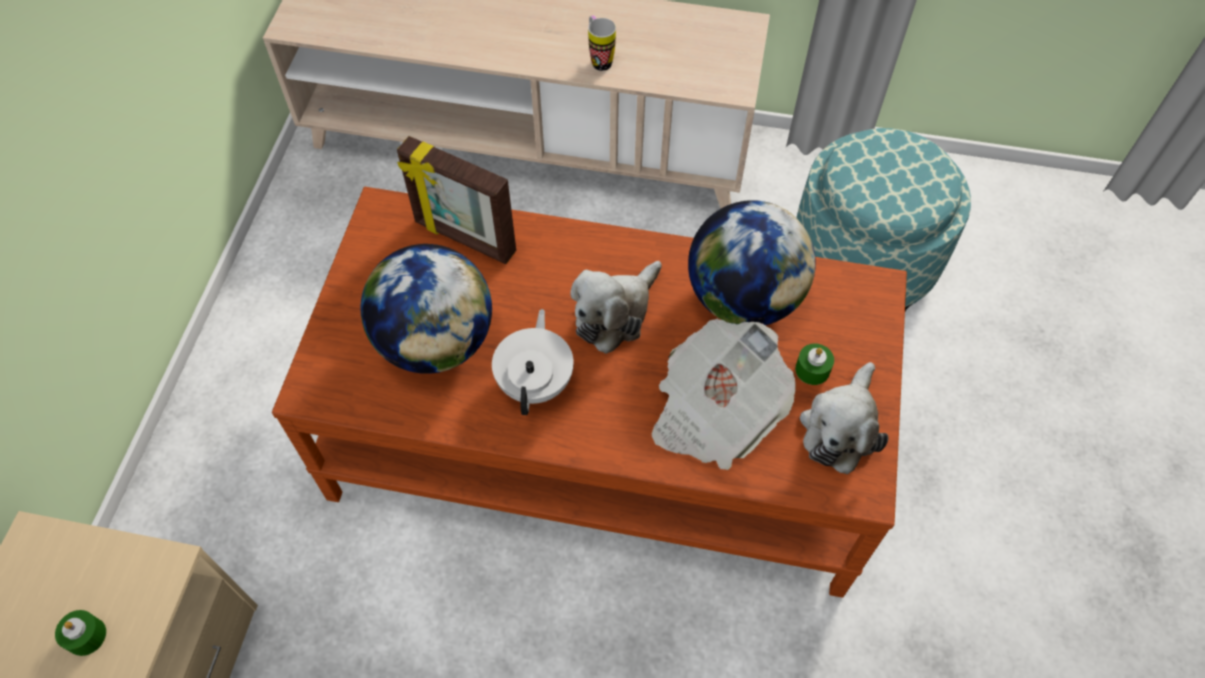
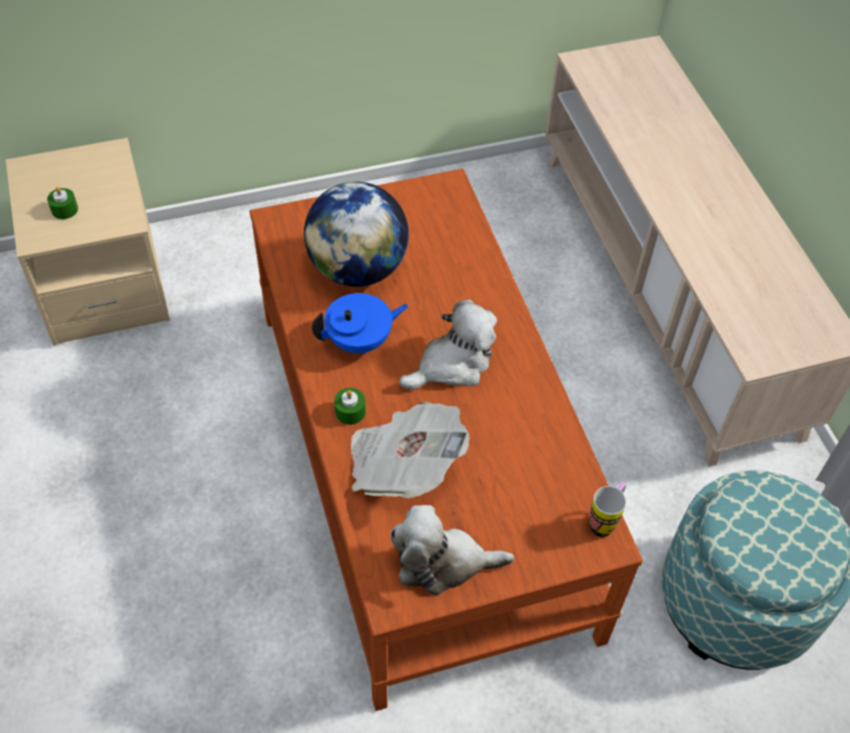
camera: 60 degrees right, 5 degrees down
picture frame [397,136,516,264] -> none
white teapot [492,309,574,415] -> blue teapot [312,293,409,355]
plush toy [570,261,662,354] -> plush toy turned 135 degrees clockwise [399,299,497,390]
mug [588,15,616,71] -> mug moved to [589,482,626,537]
globe [688,200,816,325] -> none
green candle [795,343,834,385] -> green candle moved to [334,388,366,425]

